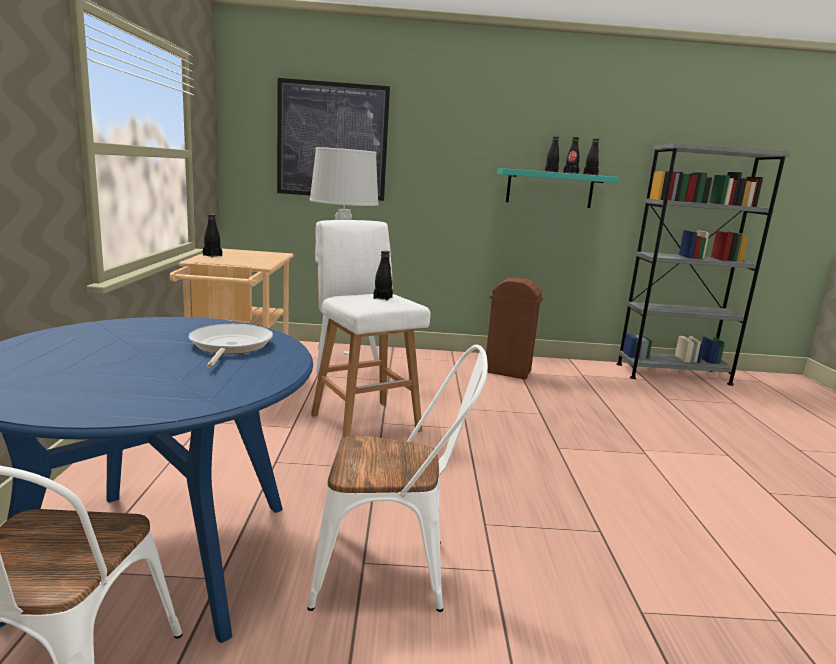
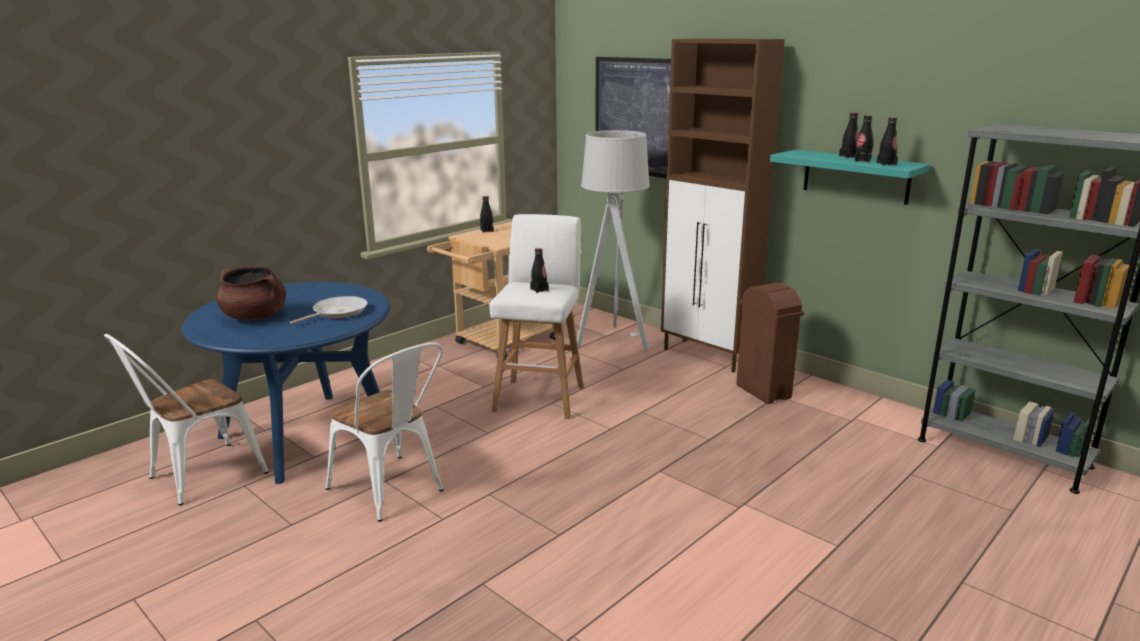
camera: 45 degrees right, 5 degrees up
none -> brown cooking pot [216,266,286,320]
none -> brown cabinet [661,38,785,373]

